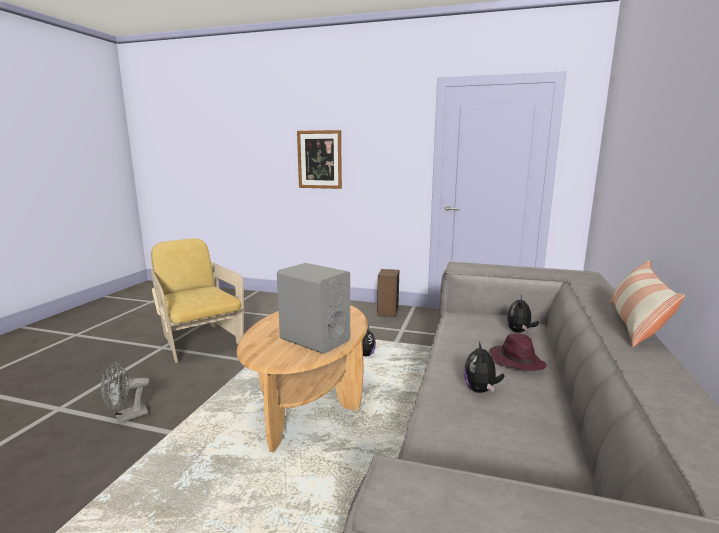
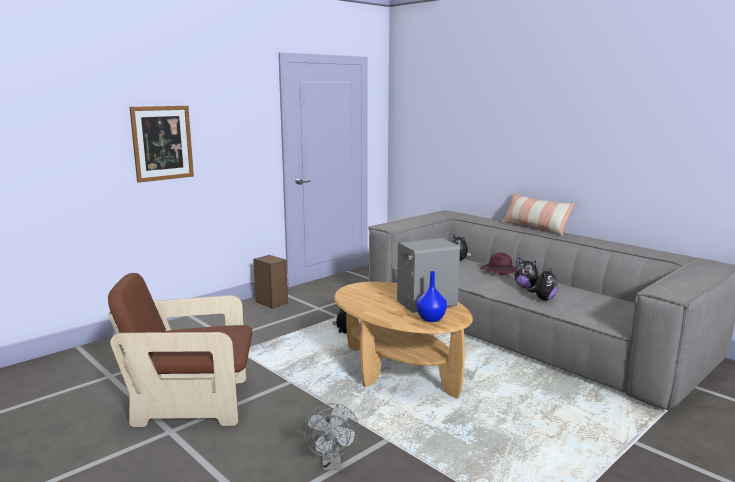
camera: 60 degrees left, 0 degrees up
yellow armchair [151,238,244,363] -> brown armchair [108,273,252,427]
none -> blue vase [416,271,447,322]
none -> plush toy [527,268,557,300]

